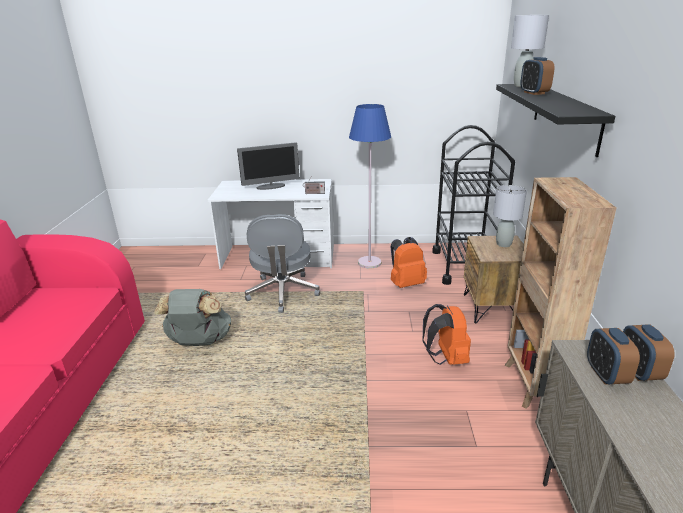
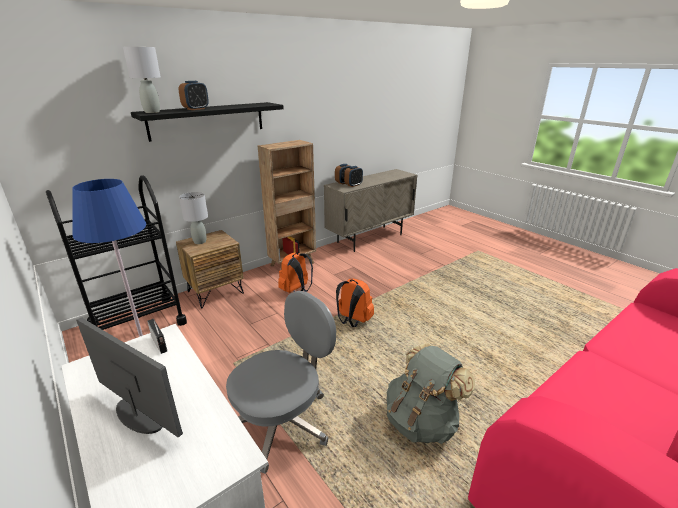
camera: 130 degrees left, 0 degrees up
orange backpack [391,237,427,288] -> orange backpack moved to [336,278,374,327]

